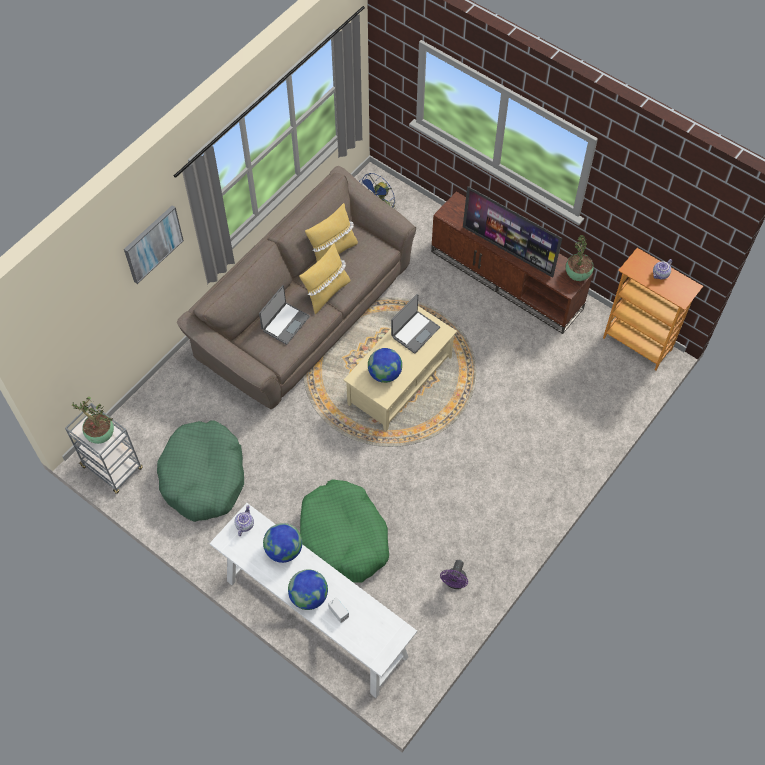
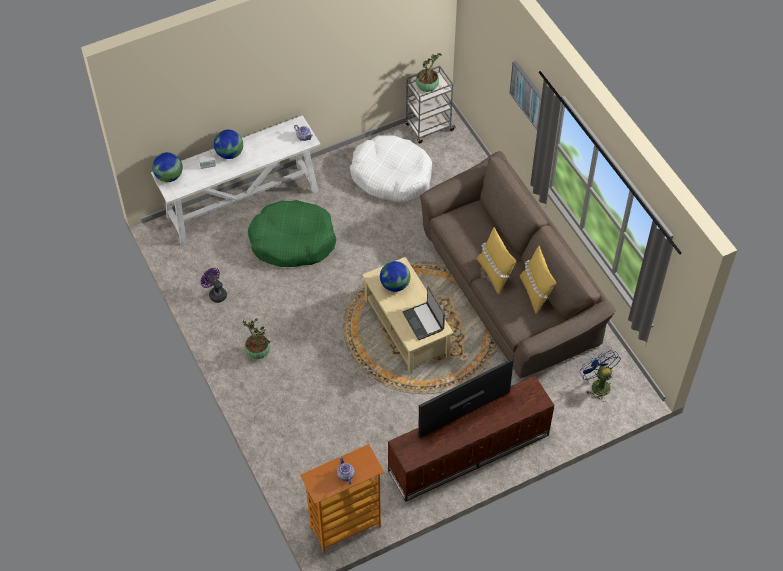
camera: 115 degrees right, 5 degrees down
green dog bed [157,420,244,522] -> white dog bed [350,135,432,203]
laptop [259,285,310,345] -> none
globe [263,523,302,563] -> globe moved to [152,152,183,182]
potted plant [566,235,594,281] -> potted plant moved to [242,318,271,359]

